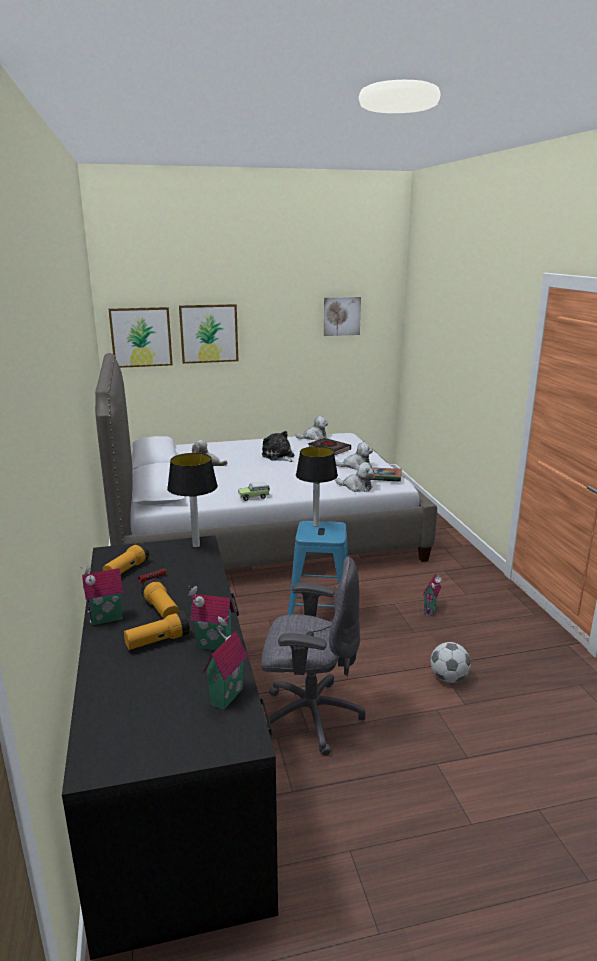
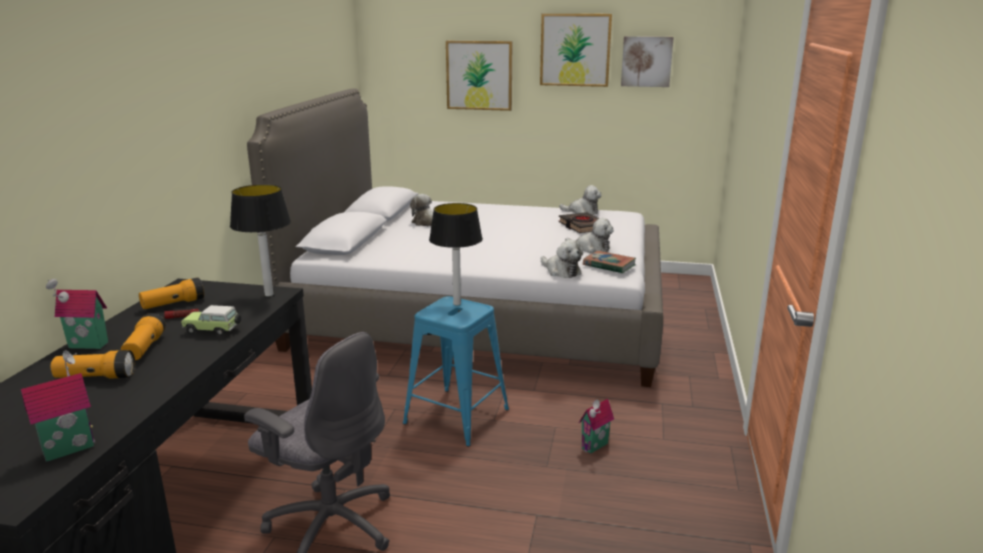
camera: 25 degrees right, 0 degrees up
picture [108,307,173,368] -> picture moved to [540,14,612,87]
toy house [188,586,235,650] -> none
toy car [238,482,270,501] -> toy car moved to [181,305,241,336]
plush toy [262,431,294,462] -> none
football [431,642,471,683] -> none

